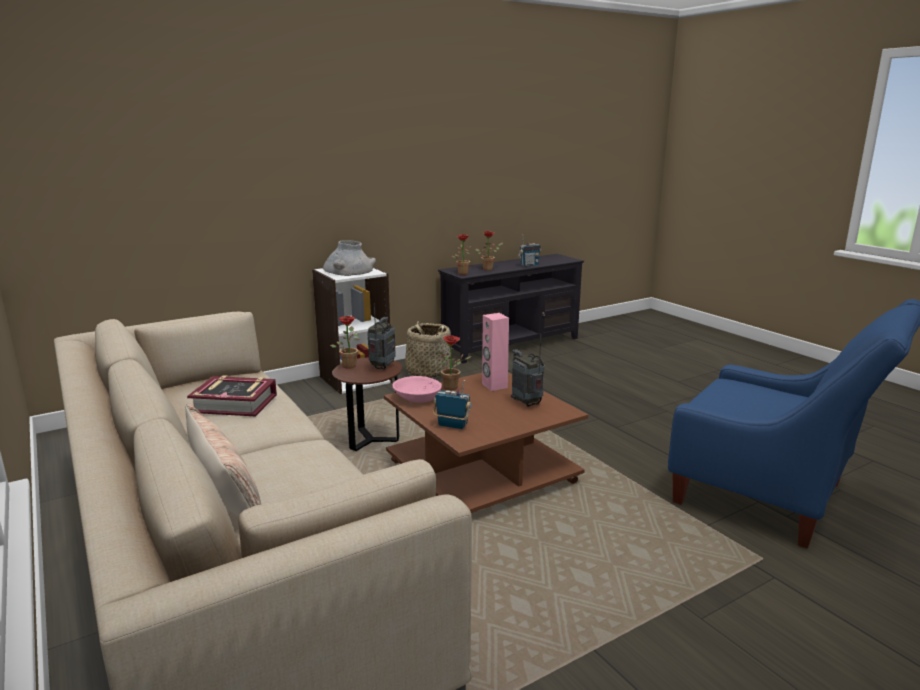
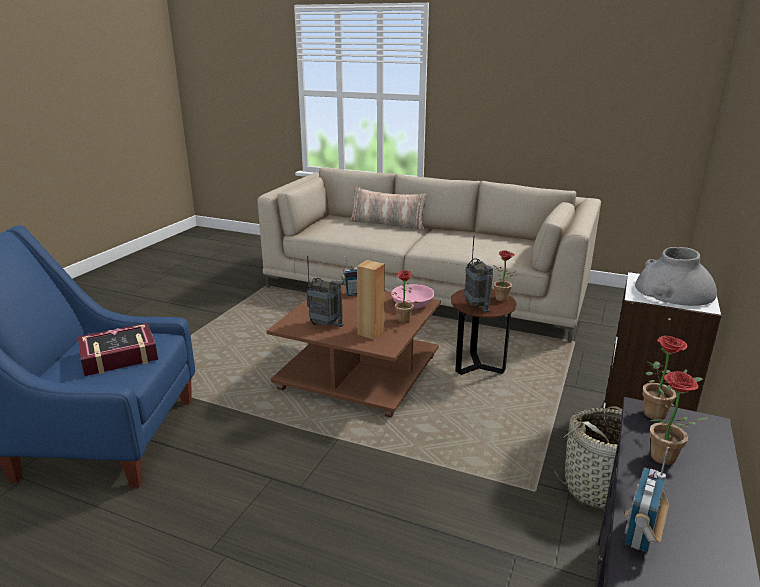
camera: 145 degrees right, 5 degrees up
book [187,375,277,417] -> book moved to [78,323,158,376]
pink speaker [482,313,509,391] -> brown speaker [357,260,385,340]

